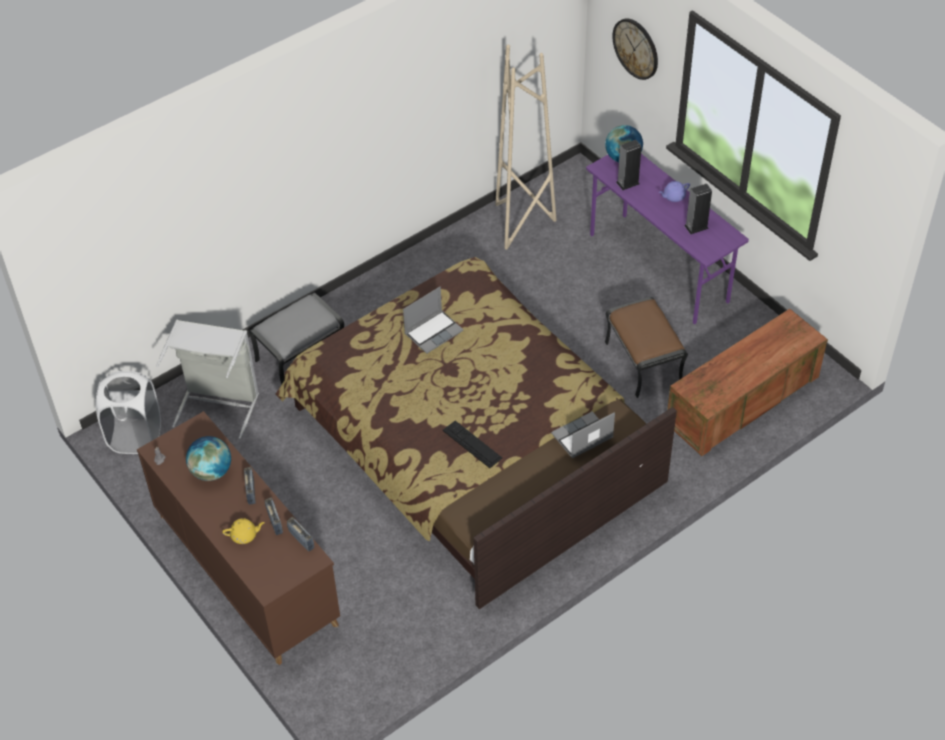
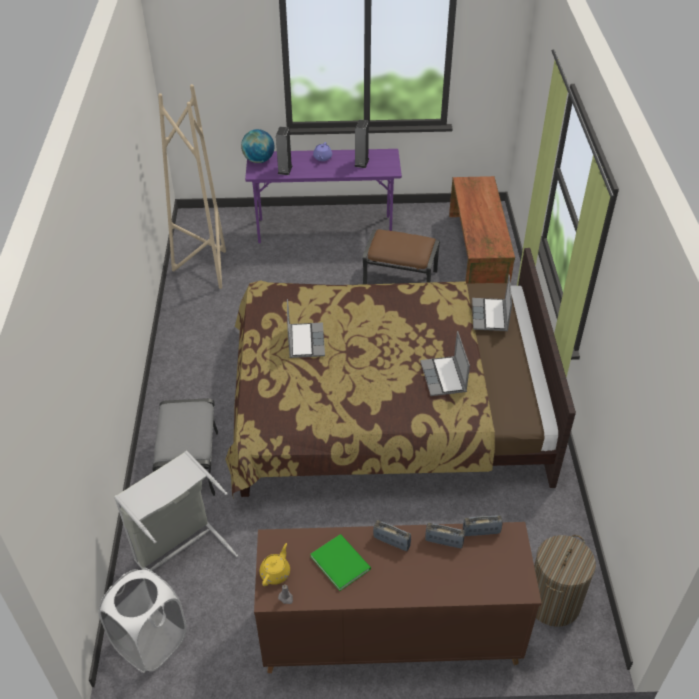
camera: 55 degrees left, 5 degrees down
globe [186,436,231,481] -> green book [310,534,371,591]
yellow teapot [222,518,265,544] -> yellow teapot moved to [260,543,290,586]
keyboard [443,421,502,468] -> laptop [420,331,470,396]
wall clock [612,18,658,80] -> none
none -> laundry basket [534,535,596,627]

